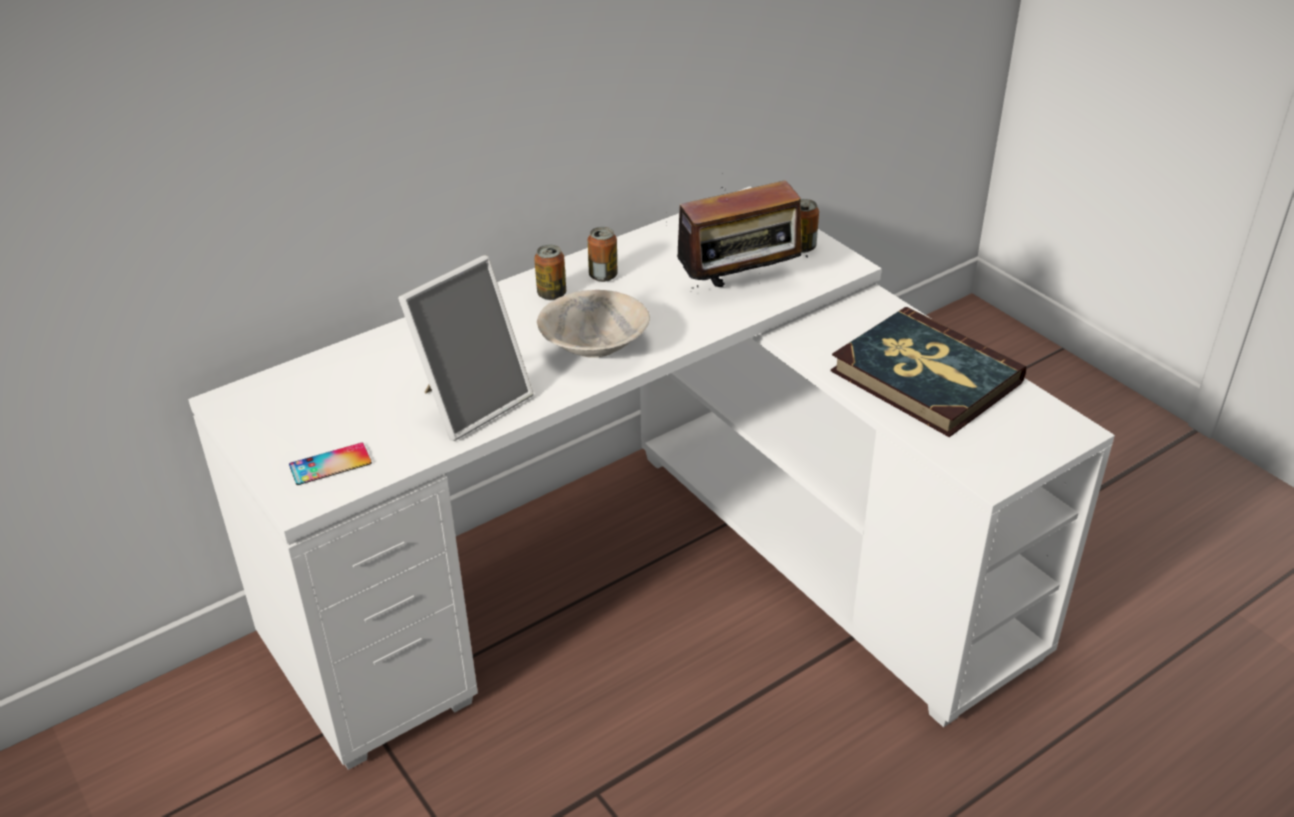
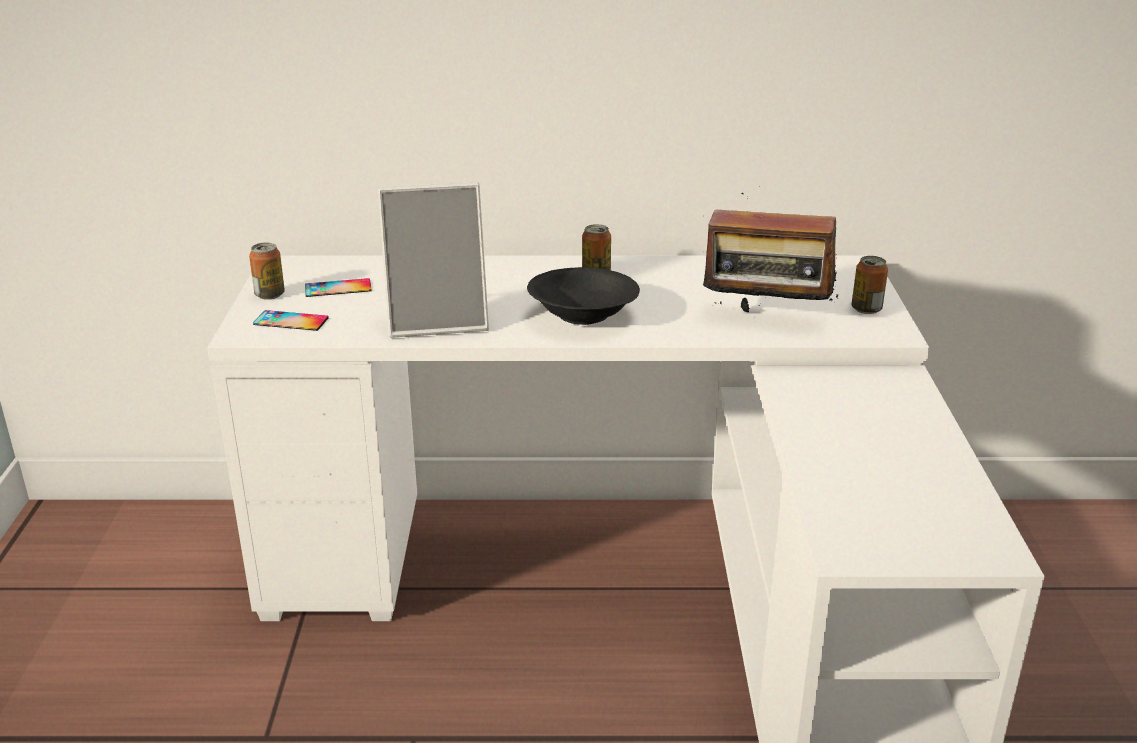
camera: 35 degrees right, 10 degrees down
beige bowl [537,290,650,358] -> black bowl [527,267,640,325]
can [588,227,618,282] -> can moved to [249,243,285,300]
book [831,307,1026,437] -> none
none -> phone [305,278,372,297]

